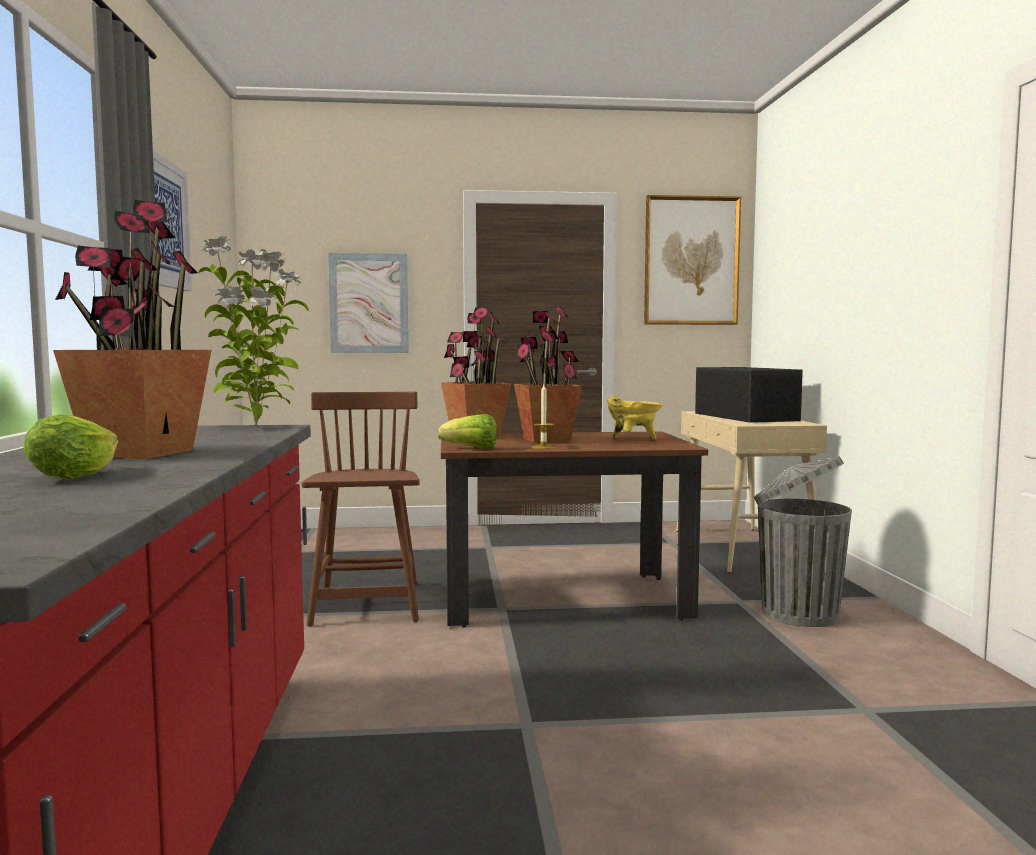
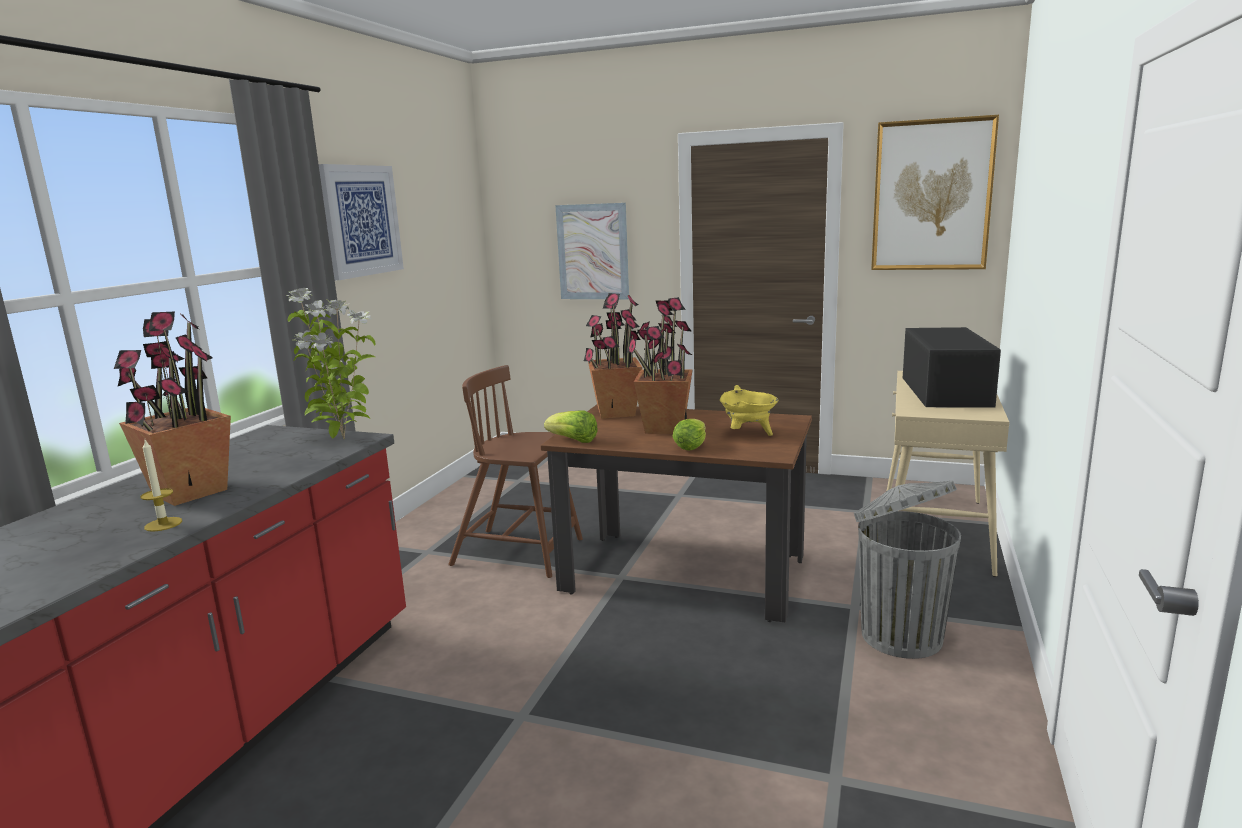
camera: 25 degrees right, 10 degrees up
lettuce [23,415,118,480] -> lettuce moved to [673,419,706,451]
brown chair [302,392,419,626] -> brown chair turned 90 degrees counterclockwise [448,365,583,578]
candle [532,384,556,449] -> candle moved to [140,440,182,532]

